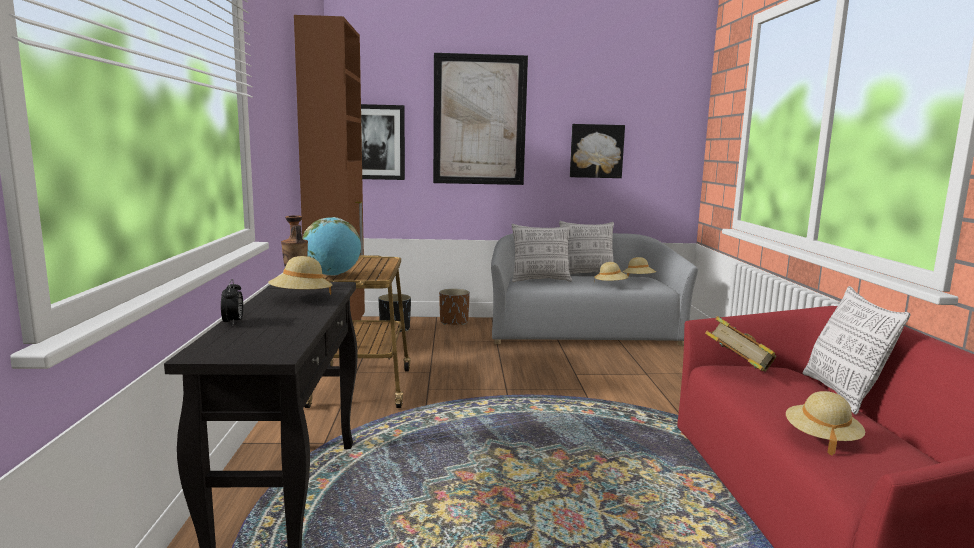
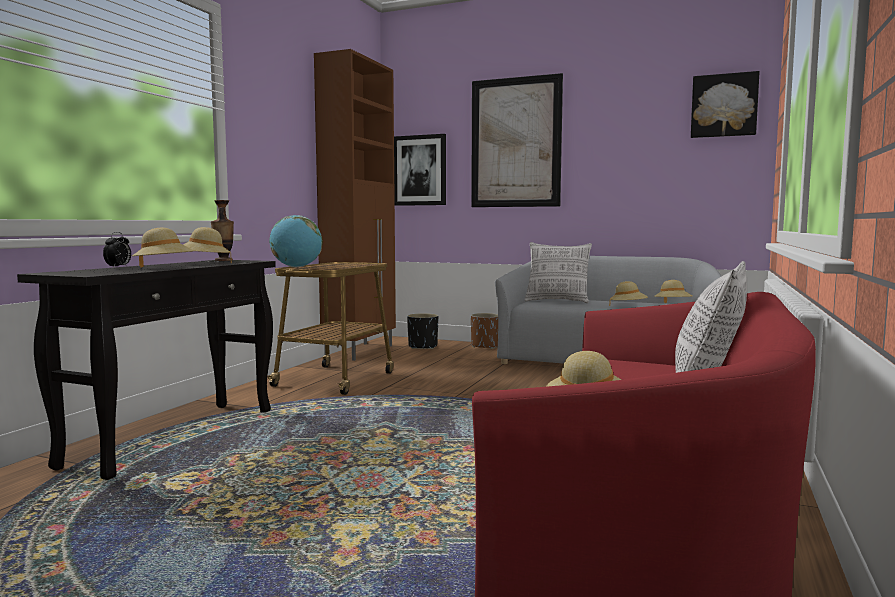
camera: 25 degrees right, 5 degrees down
pillow [559,221,614,274] -> none
picture [570,124,625,178] -> picture moved to [691,71,760,138]
book [705,316,776,372] -> none
none -> beige hat [132,228,195,268]

